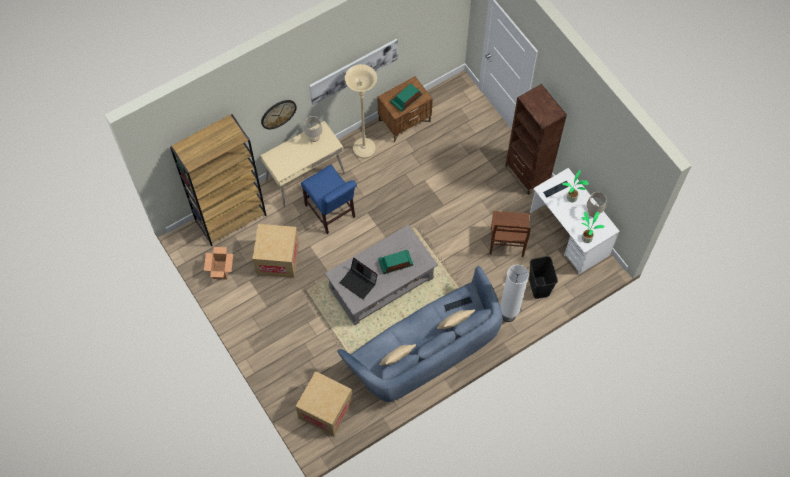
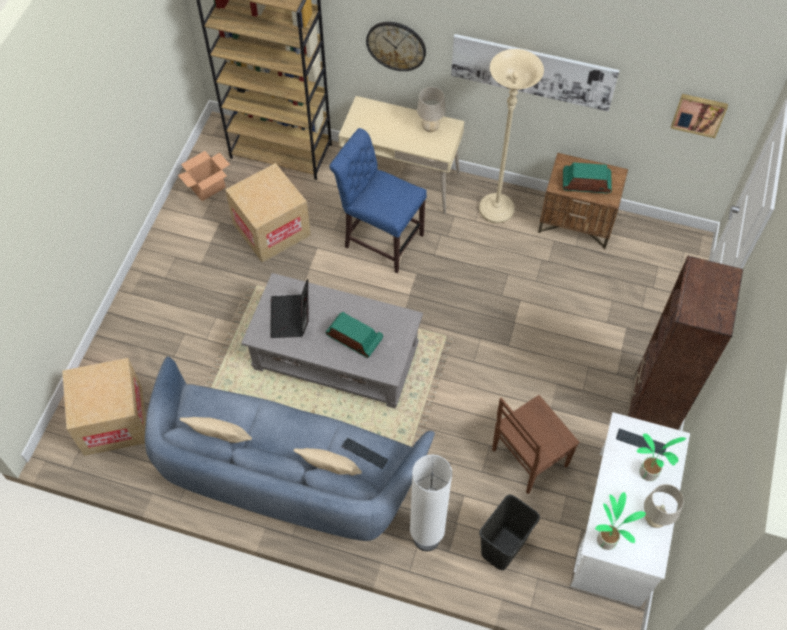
camera: 50 degrees right, 5 degrees down
blue chair [301,164,357,234] -> blue chair turned 105 degrees clockwise [329,128,427,273]
none -> picture [671,94,728,138]

